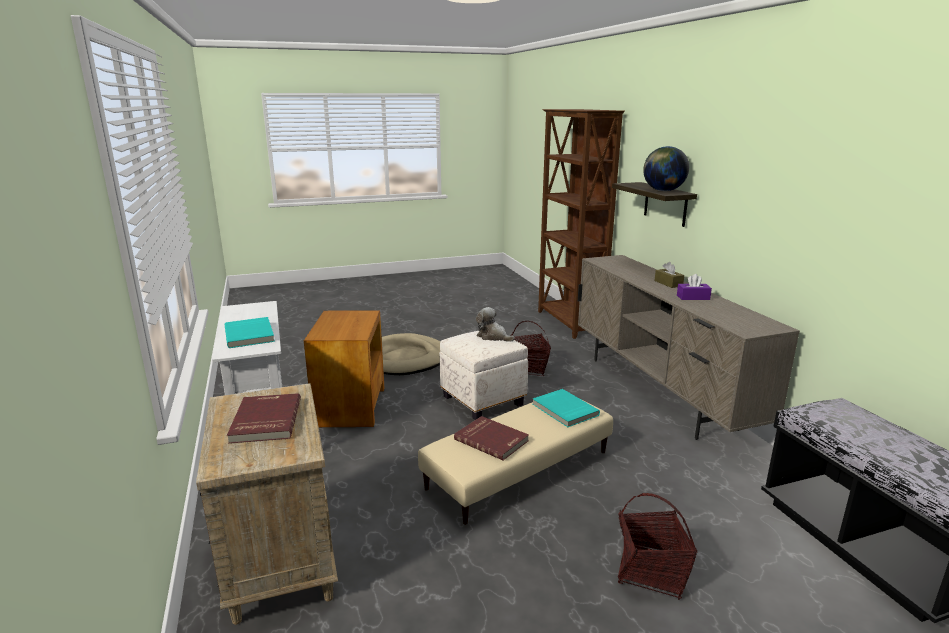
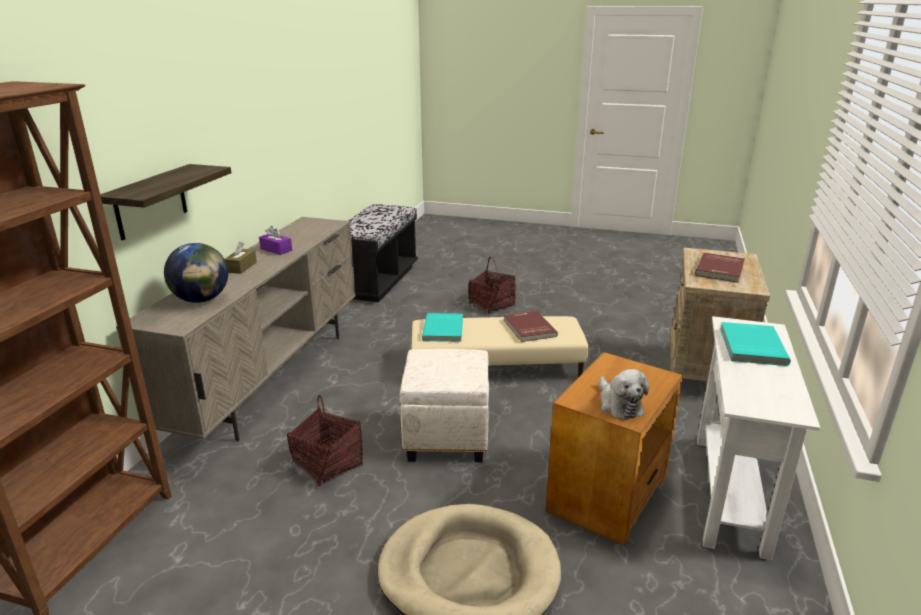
camera: 145 degrees left, 5 degrees up
plush toy [476,307,515,342] -> plush toy moved to [599,369,649,420]
globe [643,146,689,191] -> globe moved to [164,243,228,303]

